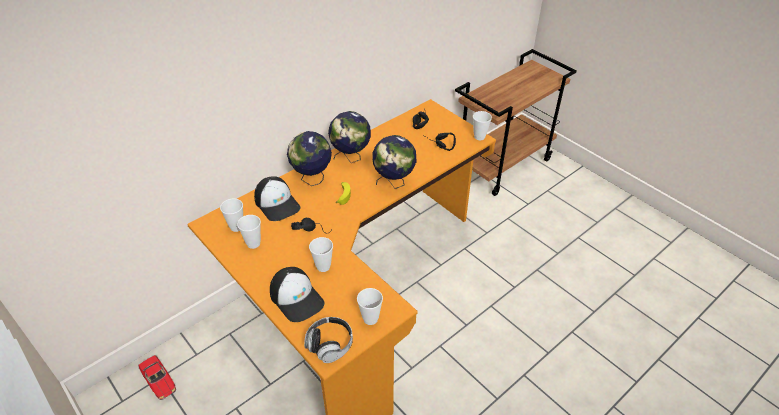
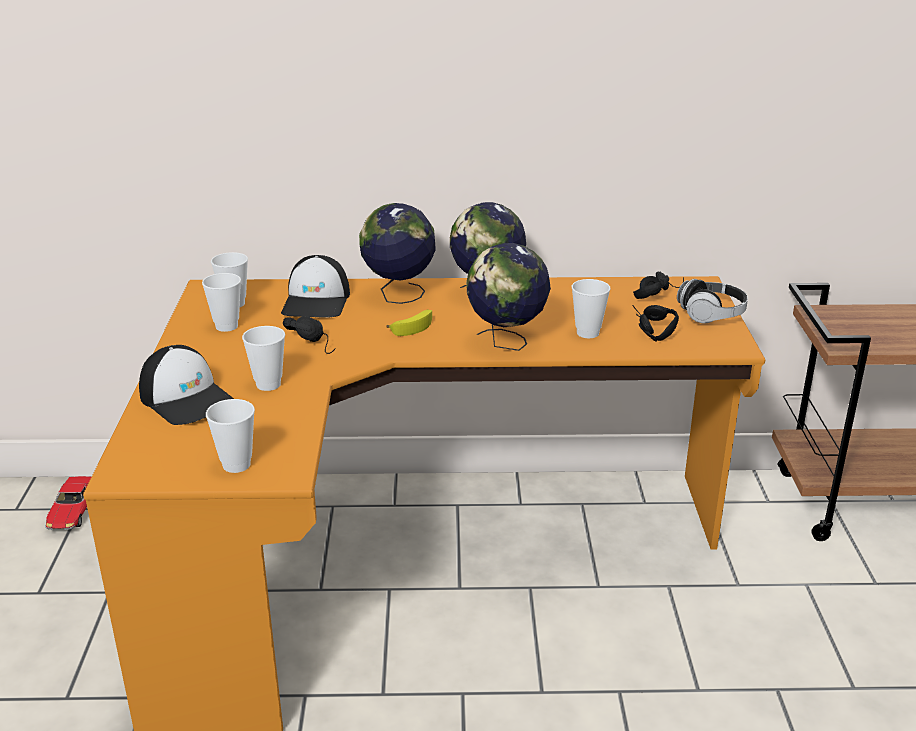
camera: 40 degrees right, 15 degrees down
cap [270,267,324,322] -> cap turned 45 degrees counterclockwise [139,345,234,425]
headphones [304,317,353,363] -> headphones moved to [677,279,748,323]
cup [473,111,492,140] -> cup moved to [572,279,610,338]

